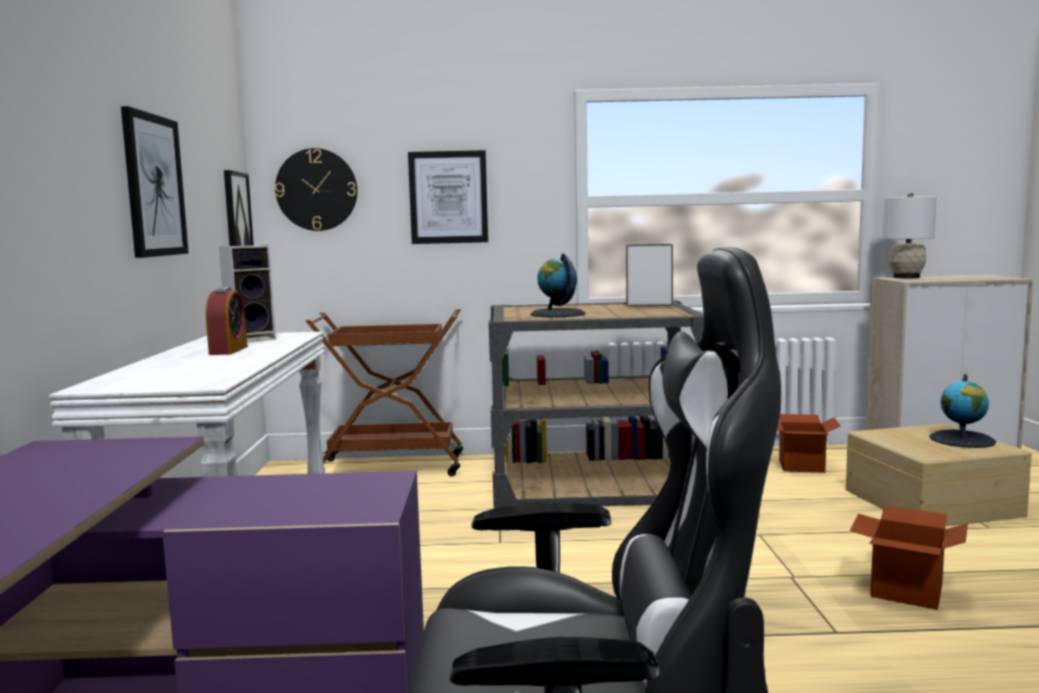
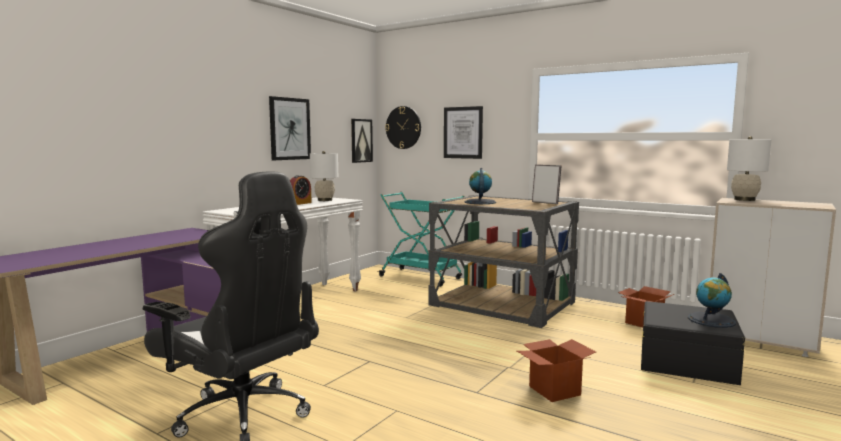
camera: 35 degrees right, 0 degrees up
speaker [219,245,276,343] -> white table lamp [310,151,338,201]
brown cart [305,309,463,476] -> turquoise cart [378,192,464,287]
beige storage box [846,424,1032,526] -> black storage box [641,301,745,385]

